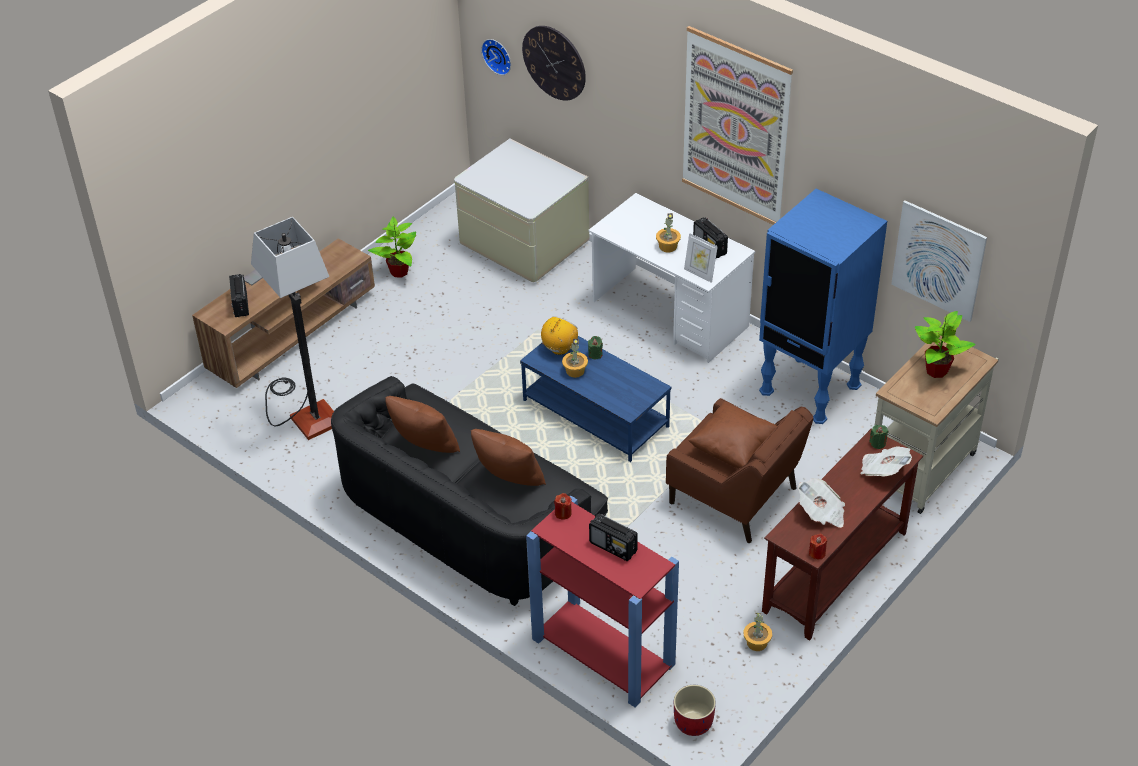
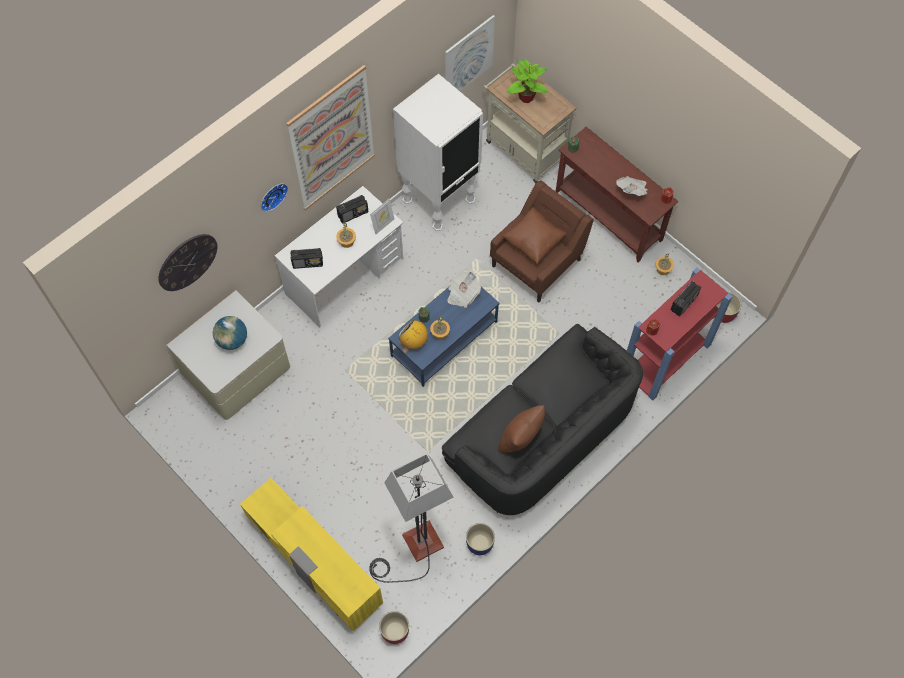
camera: 85 degrees left, 20 degrees up
brown tv stand [192,238,375,388] -> yellow tv stand [240,478,383,631]
radio [229,274,249,317] -> radio moved to [290,248,323,269]
potted plant [368,216,416,278] -> none
brown pillow [471,429,546,486] -> none
wall clock [481,39,511,75] -> wall clock moved to [261,183,288,212]
blue cabinet [759,189,887,424] -> white cabinet [393,74,483,231]
newspaper [861,446,912,477] -> newspaper moved to [447,271,481,308]
none -> globe [213,316,247,350]
none -> red planter [379,611,409,644]
none -> blue planter [466,523,495,555]

